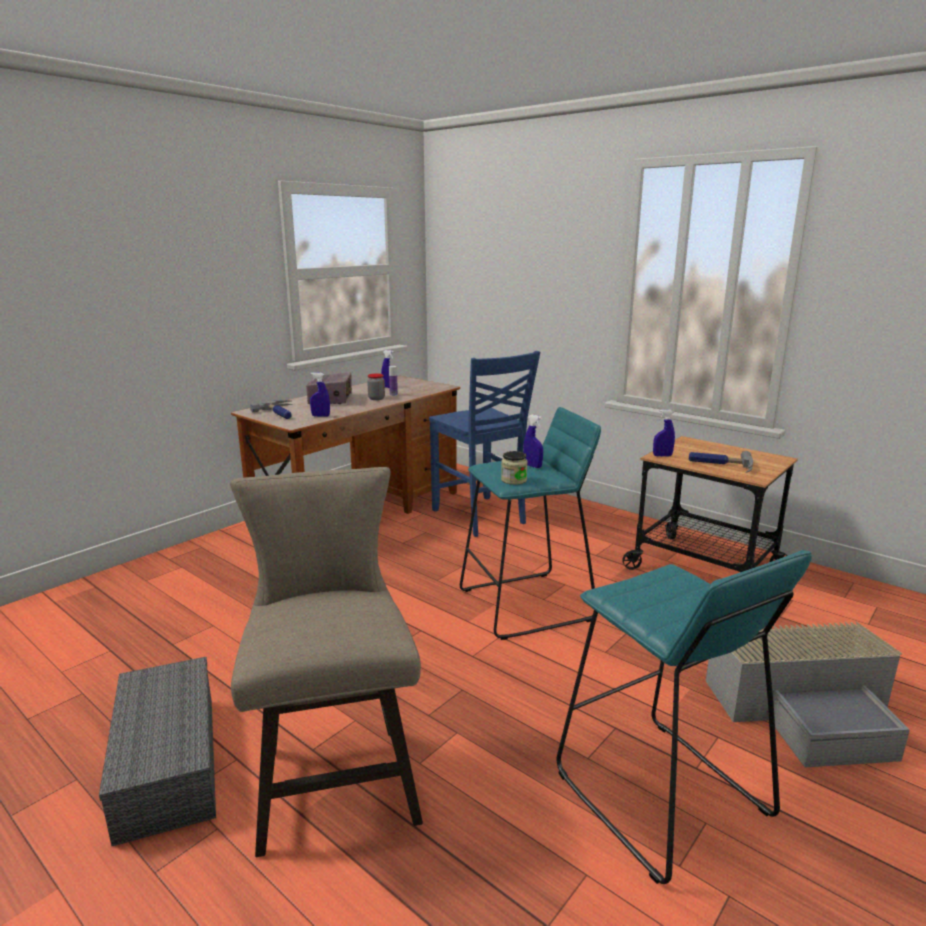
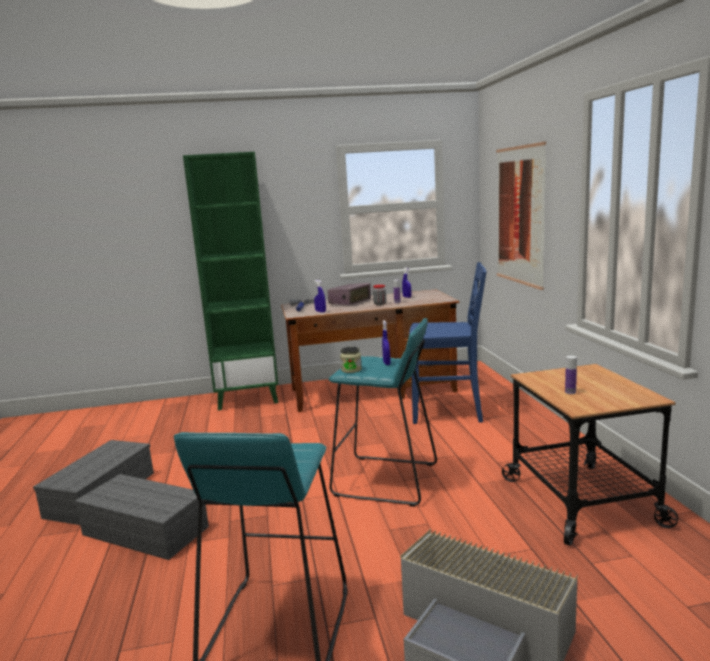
camera: 40 degrees right, 5 degrees down
beige stool [230,467,423,857] -> grey storage box [74,474,209,560]
blue chair [429,351,540,537] -> blue chair turned 90 degrees counterclockwise [409,262,487,424]
blue spray bottle [653,410,675,457] -> none
hammer [689,451,753,472] -> bottle [565,356,577,394]
none -> green bookcase [183,152,278,410]
none -> picture [496,142,546,290]

